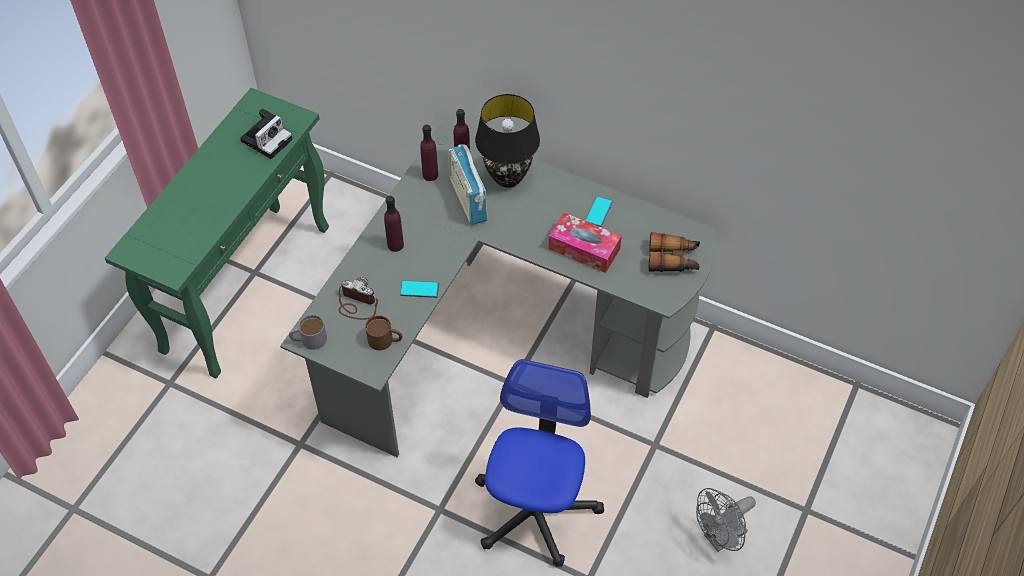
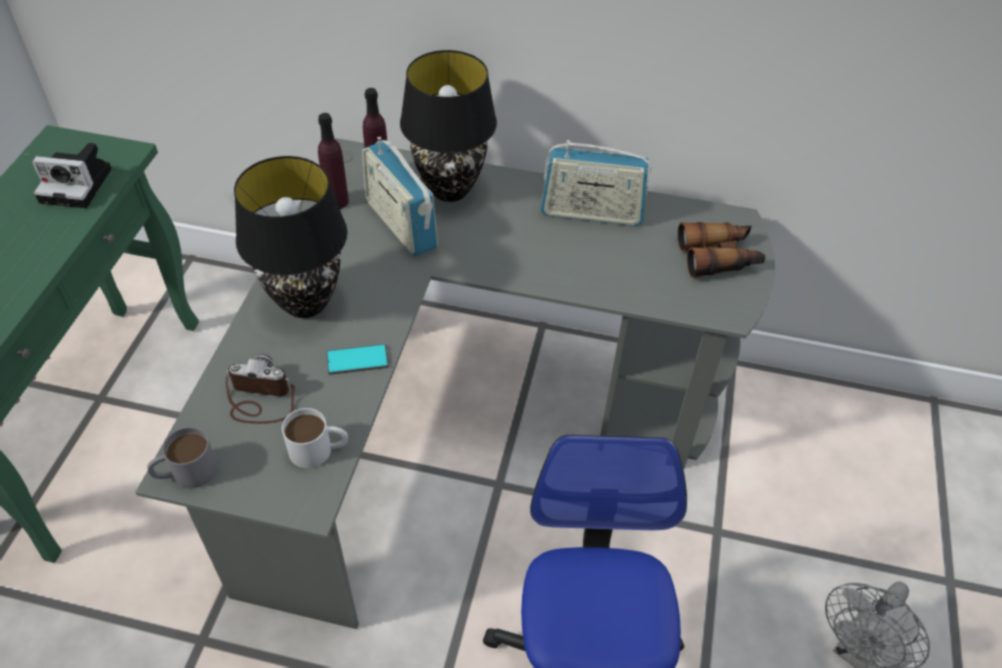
camera: 15 degrees left, 5 degrees down
camera [240,108,293,159] -> camera turned 75 degrees clockwise [32,143,112,208]
brown mug [365,316,402,350] -> white mug [282,408,348,468]
purple bottle [384,196,404,252] -> black table lamp [234,156,347,318]
tissue box [548,213,622,273] -> none
phone [585,196,613,227] -> radio [540,140,651,226]

